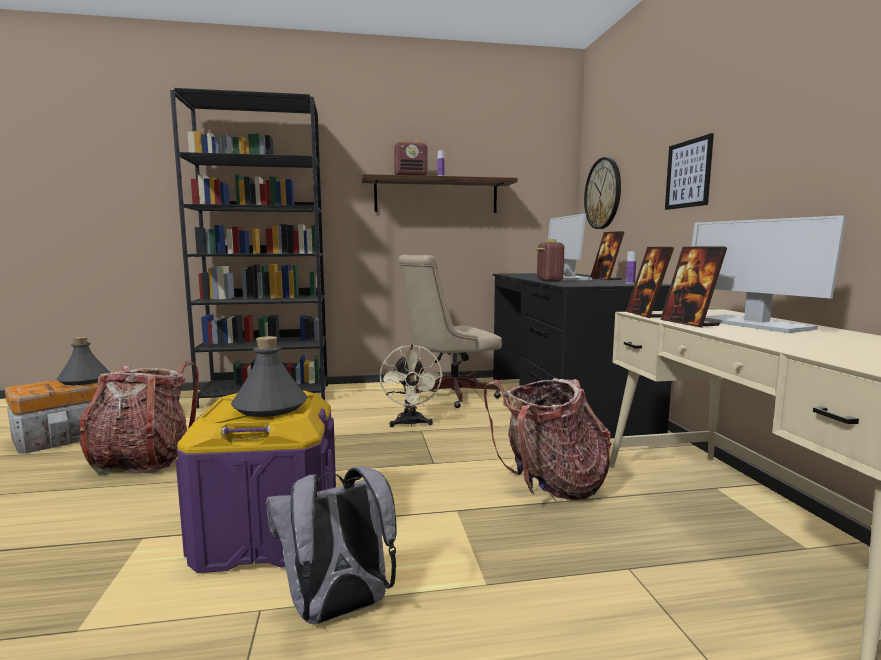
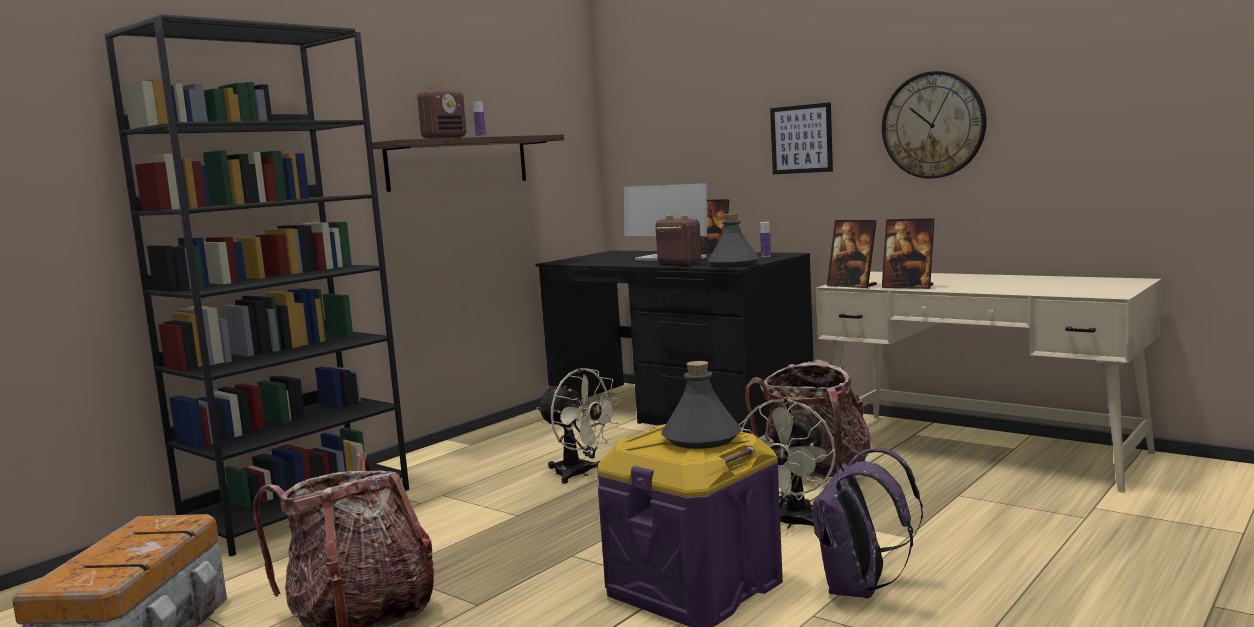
camera: 40 degrees left, 0 degrees up
grey bottle [57,337,111,385] -> grey bottle moved to [707,214,759,268]
grey backpack [266,466,397,624] -> purple backpack [813,448,923,598]
beige office chair [398,255,502,408] -> none
wall clock [584,157,621,229] -> wall clock moved to [882,71,986,179]
monitor [691,215,846,333] -> none
none -> beige fan [739,398,836,529]

